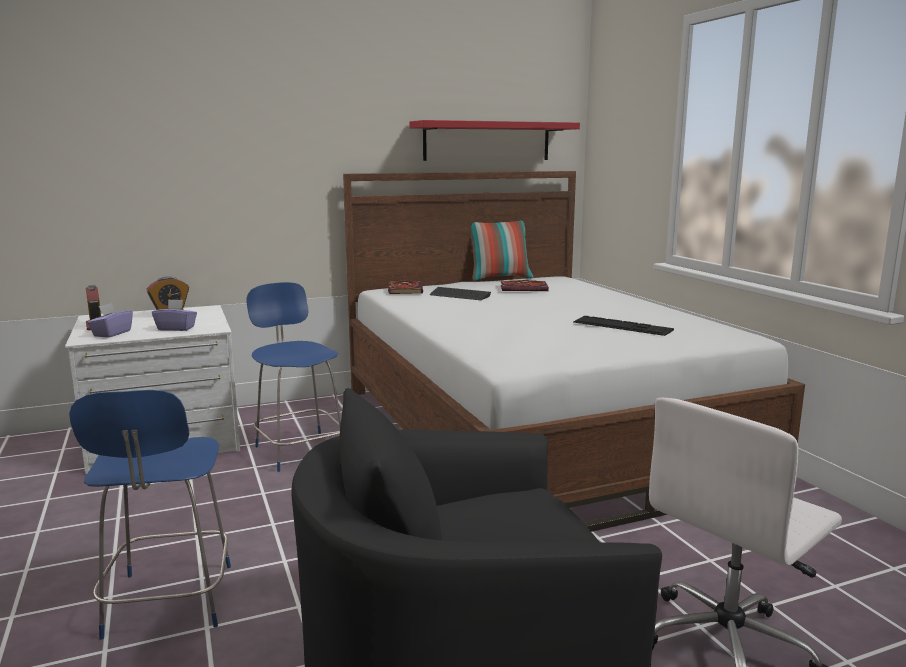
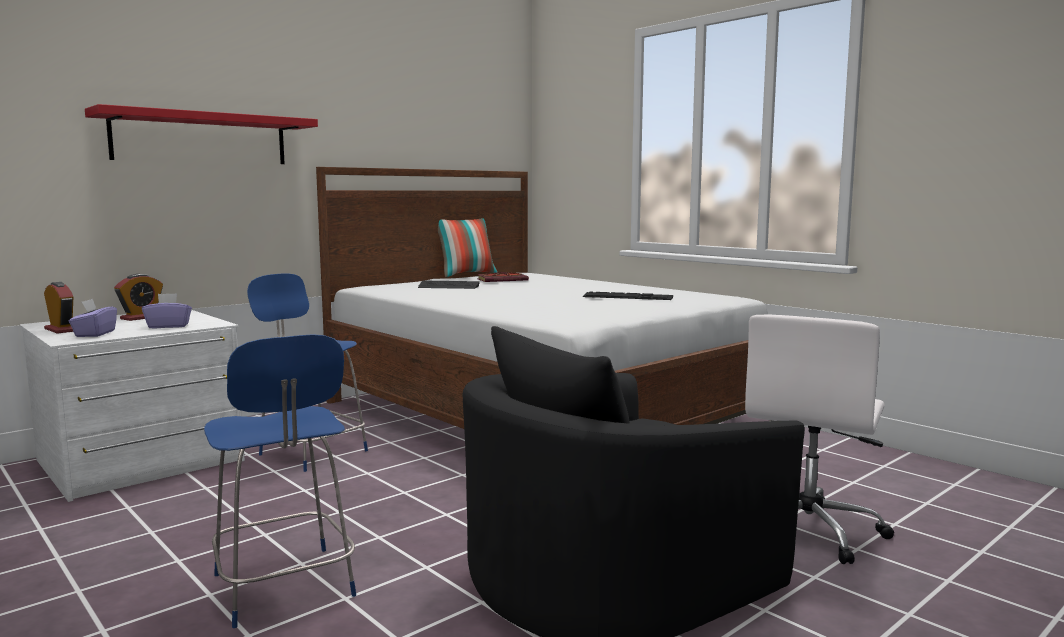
camera: 20 degrees left, 5 degrees down
book [388,280,423,294] -> none
red shelf [409,120,580,161] -> red shelf moved to [85,104,318,164]

